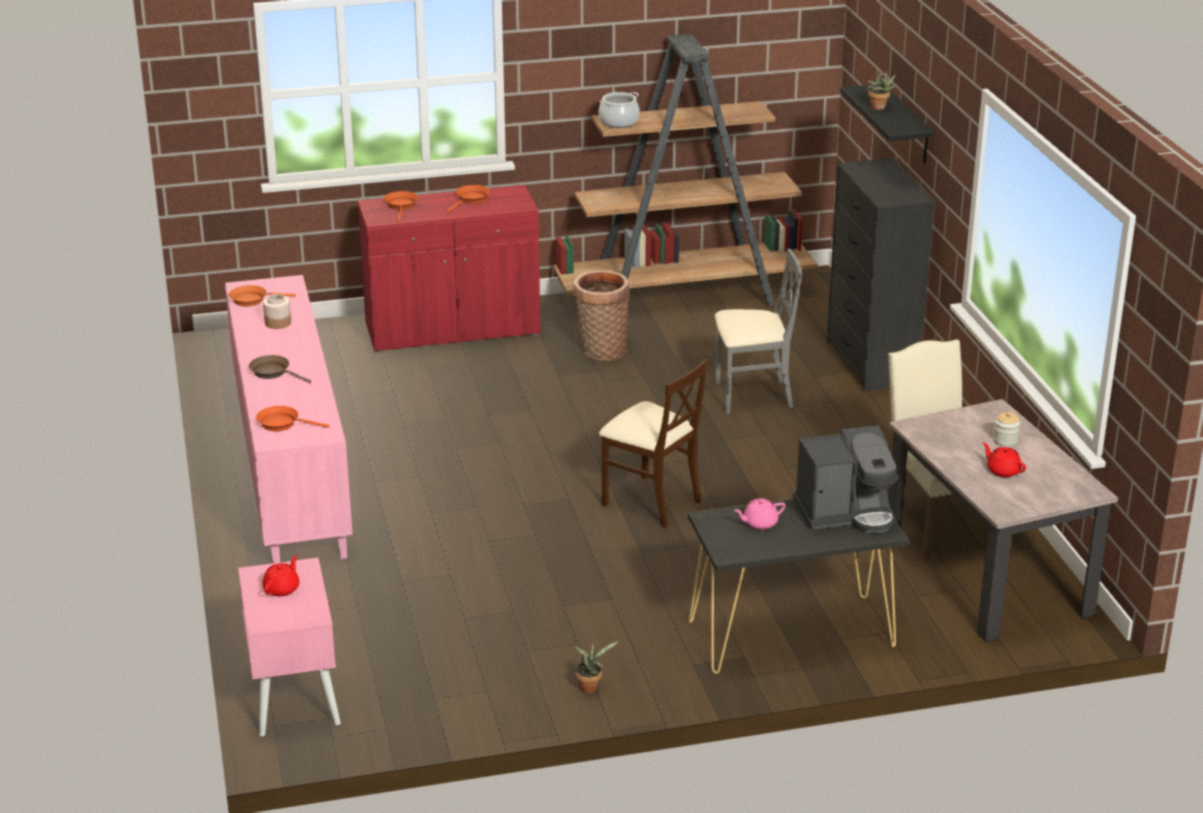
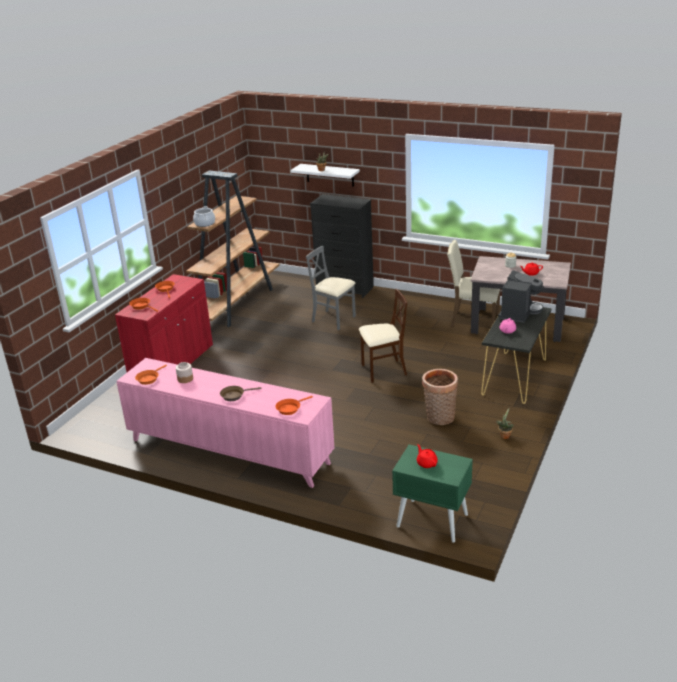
camera: 50 degrees left, 0 degrees up
pink nightstand [238,558,341,736] -> green nightstand [392,445,473,543]
basket [573,270,630,361] -> basket moved to [422,369,458,425]
grey chair [715,249,802,414] -> grey chair turned 90 degrees counterclockwise [306,246,356,330]
black shelf [841,85,934,164] -> white shelf [290,164,360,187]

